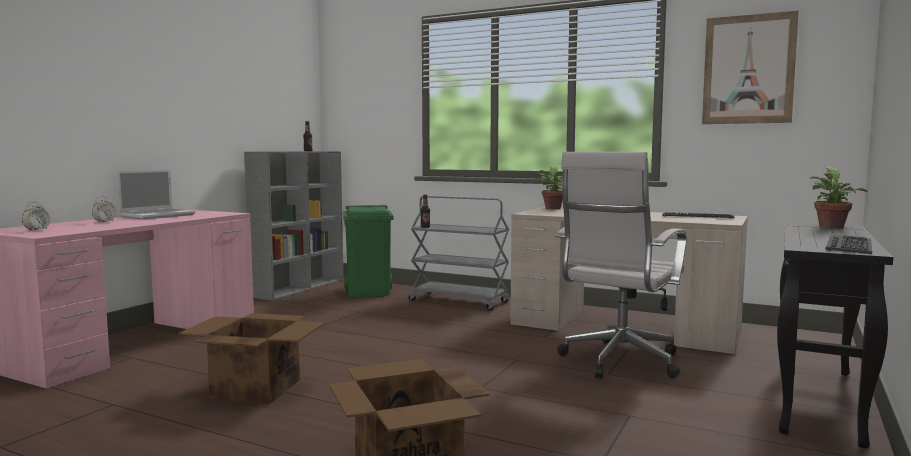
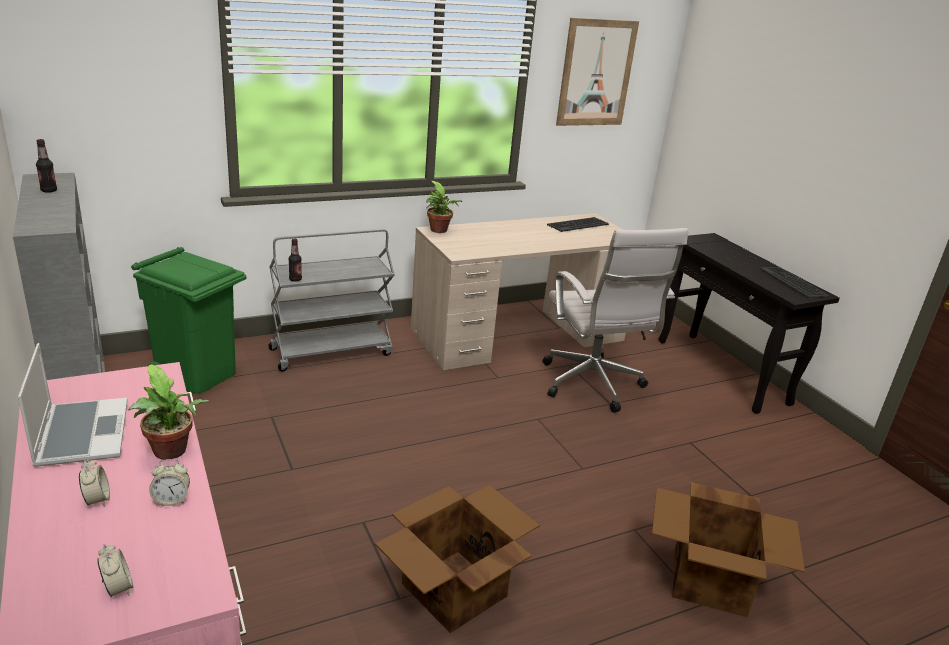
camera: 55 degrees left, 20 degrees up
potted plant [810,167,868,229] -> potted plant moved to [129,364,209,460]
none -> alarm clock [149,459,190,506]

